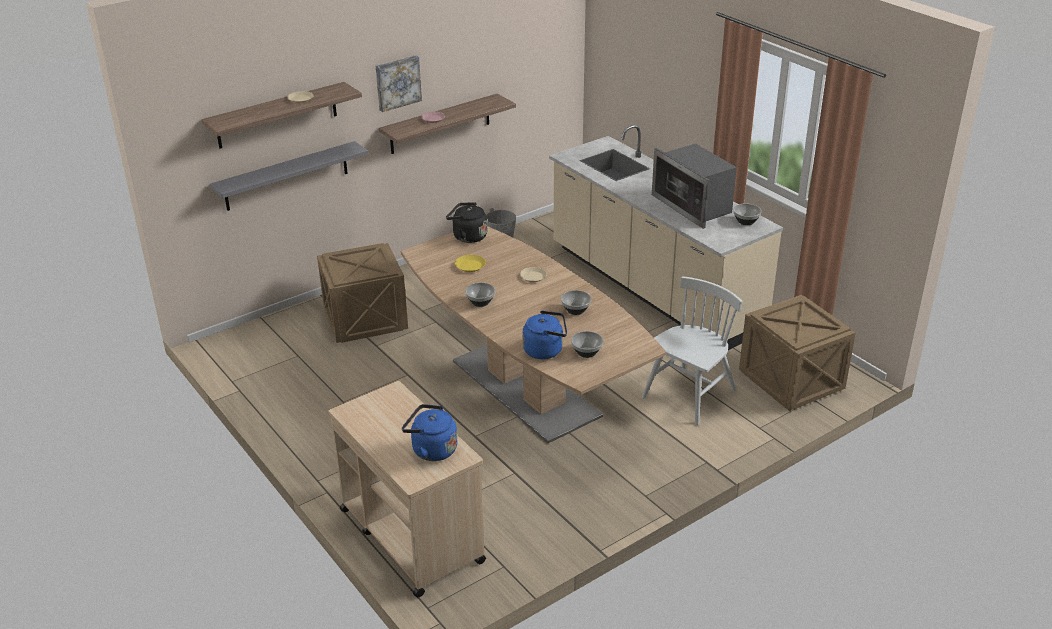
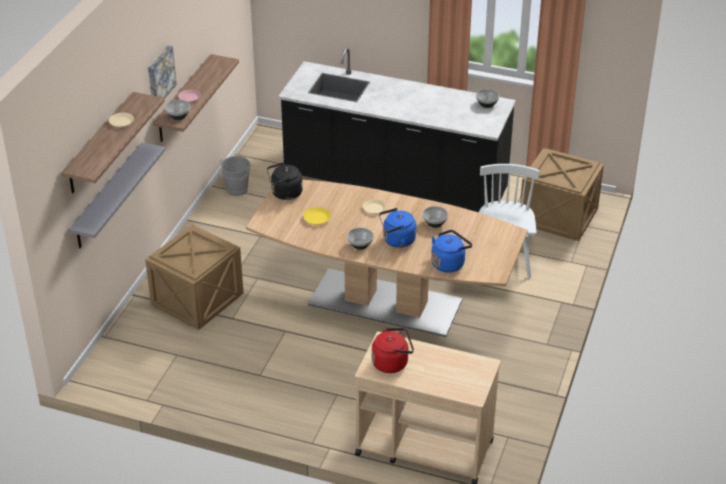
camera: 35 degrees left, 5 degrees up
blue kettle [402,404,457,461] -> blue kettle moved to [379,208,416,248]
beige counter [549,125,783,350] -> black counter [278,48,516,212]
bowl [571,331,603,358] -> bowl moved to [165,100,190,120]
microwave [652,144,737,229] -> none
none -> red kettle [372,328,414,373]

